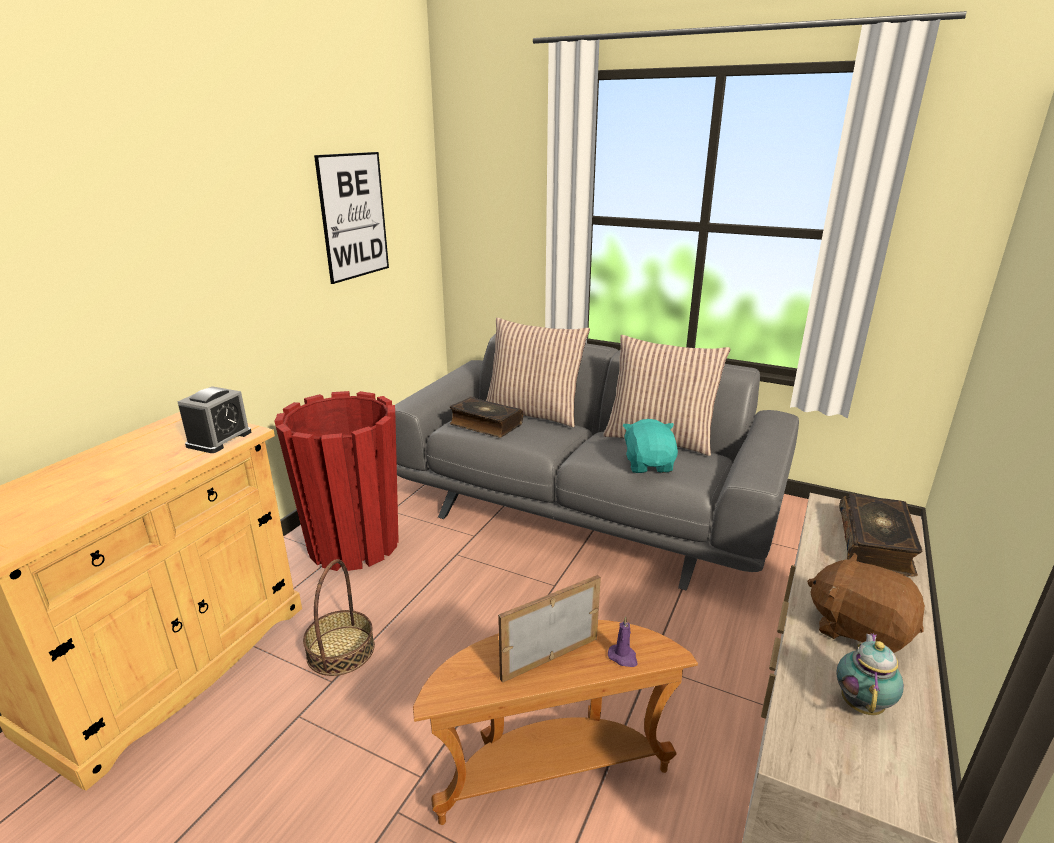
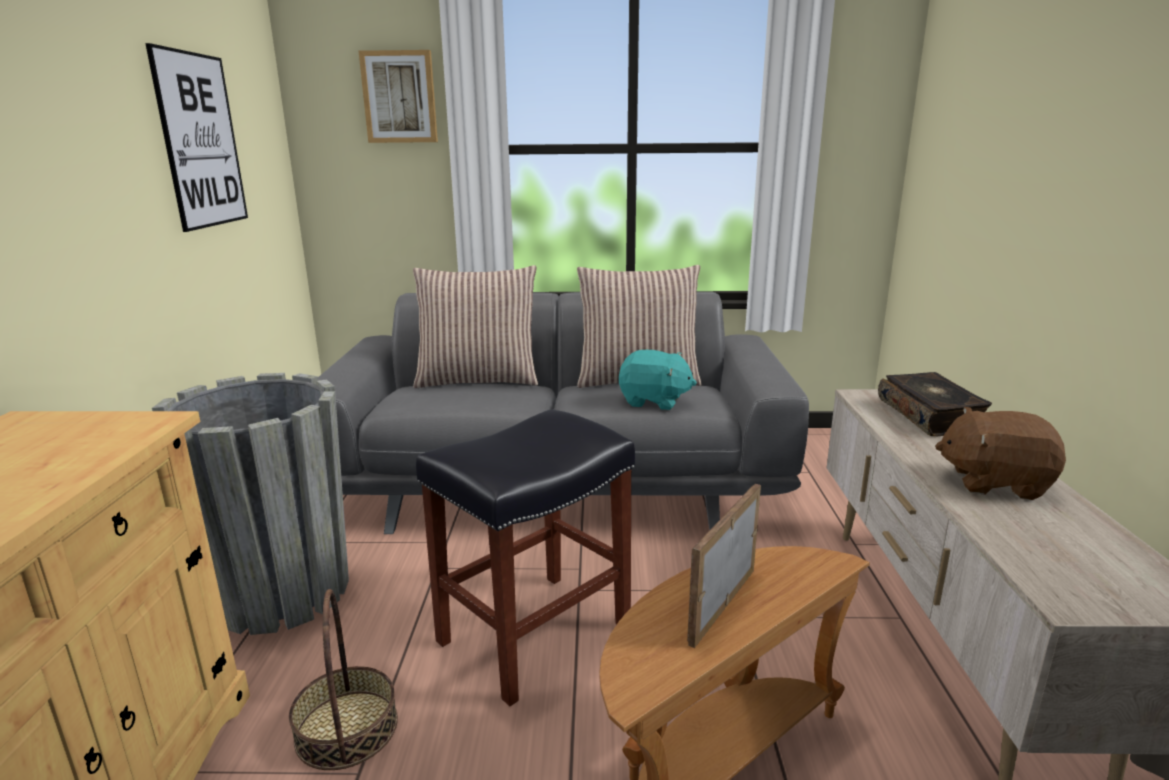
camera: 25 degrees left, 5 degrees down
alarm clock [178,386,251,453] -> none
red planter [274,391,399,571] -> grey planter [152,373,349,635]
book [450,397,523,438] -> none
purple candle [608,616,638,667] -> none
turquoise plush toy [623,419,678,473] -> turquoise plush toy turned 135 degrees clockwise [619,350,697,410]
teapot [836,633,904,715] -> none
none -> picture [359,50,438,143]
none -> black stool [416,409,635,706]

